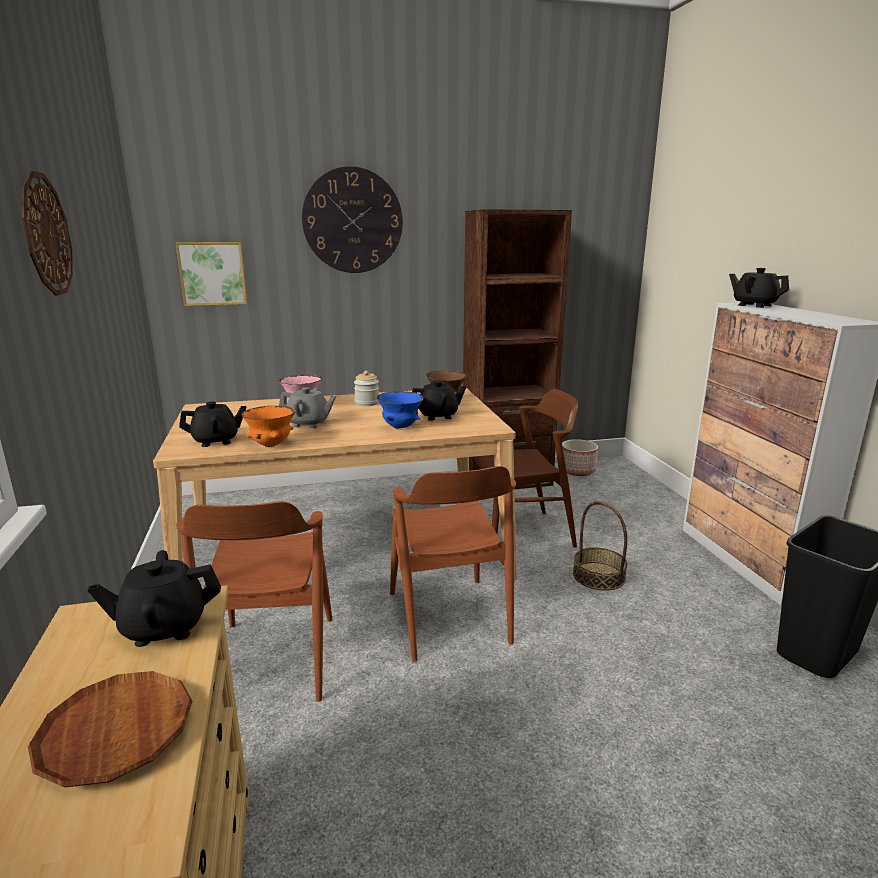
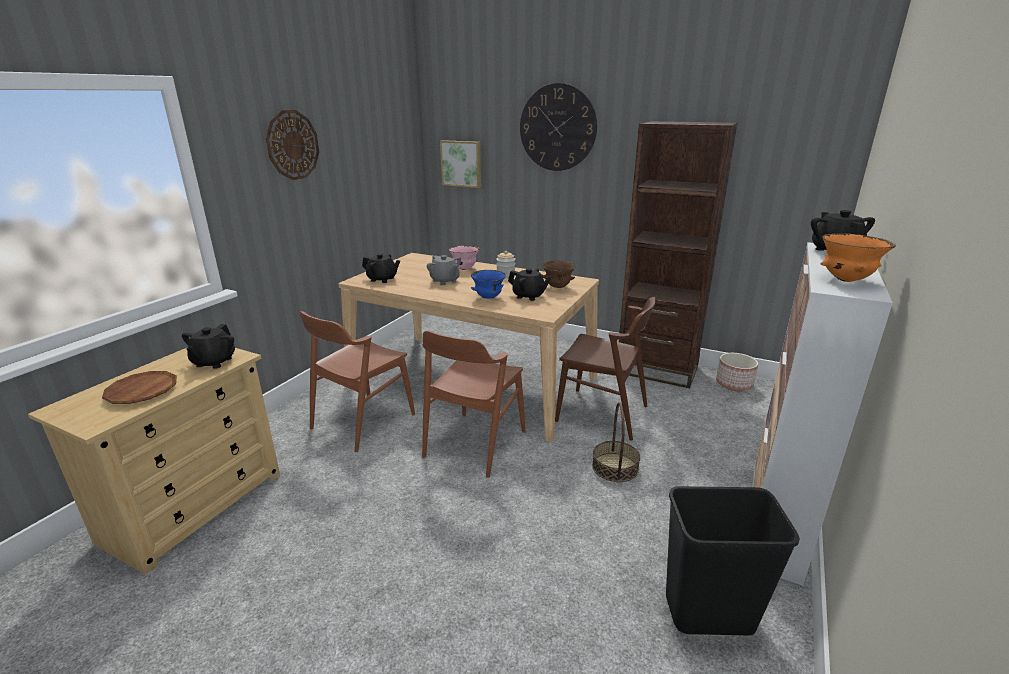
camera: 40 degrees right, 5 degrees up
black teapot [88,550,221,647] -> black teapot turned 105 degrees counterclockwise [182,324,235,369]
orange bowl [241,406,296,447] -> orange bowl moved to [820,233,896,282]

